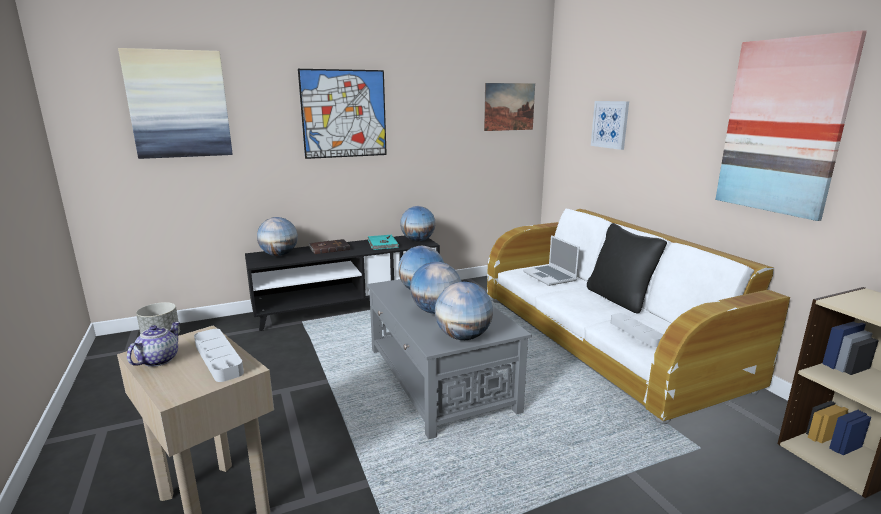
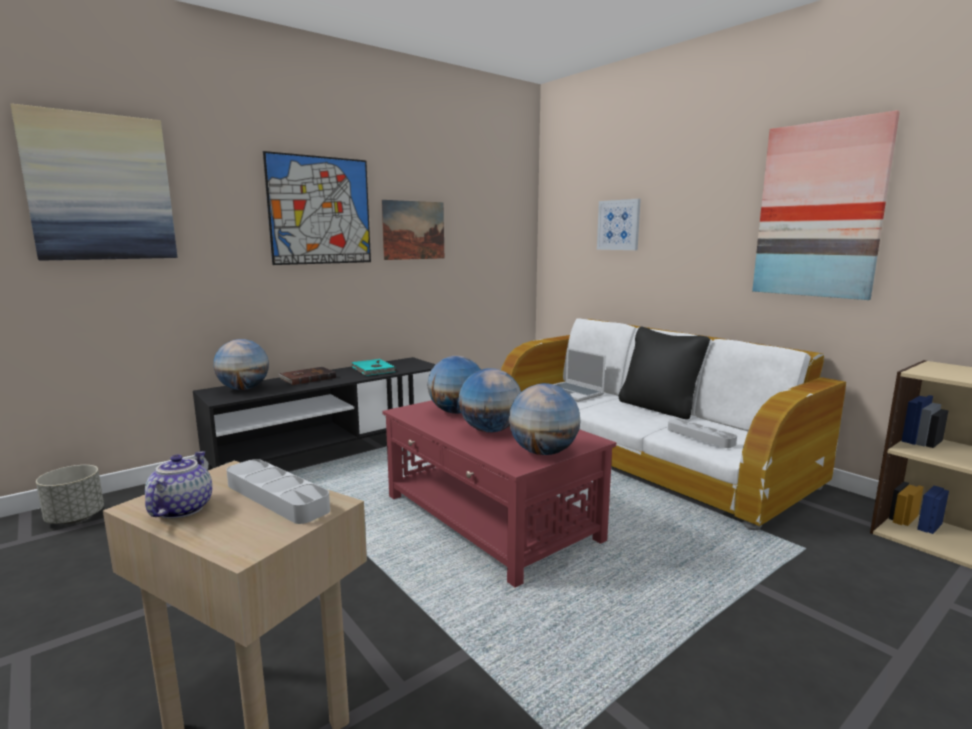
camera: 15 degrees left, 5 degrees down
grey coffee table [367,279,531,439] -> red coffee table [382,400,616,588]
globe [400,206,436,241] -> none
picture [484,83,535,131] -> picture moved to [381,200,444,260]

